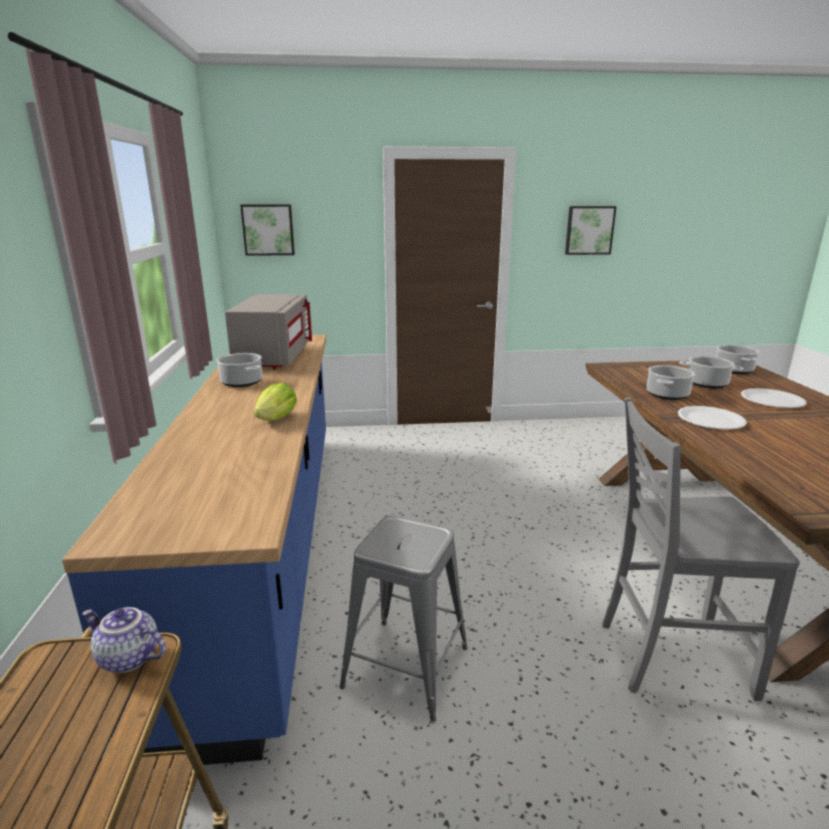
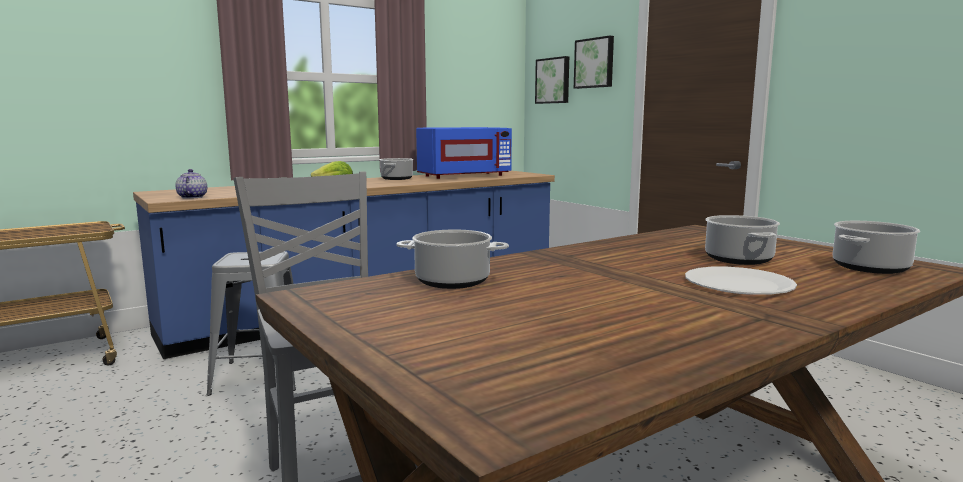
camera: 60 degrees right, 10 degrees down
teapot [82,607,166,673] -> teapot moved to [175,169,207,199]
grey microwave [225,294,312,369] -> blue microwave [416,127,512,179]
picture [565,206,617,255] -> picture moved to [574,35,614,89]
cooking pot [647,365,695,400] -> cooking pot moved to [396,230,509,289]
white plate [678,406,747,429] -> none

